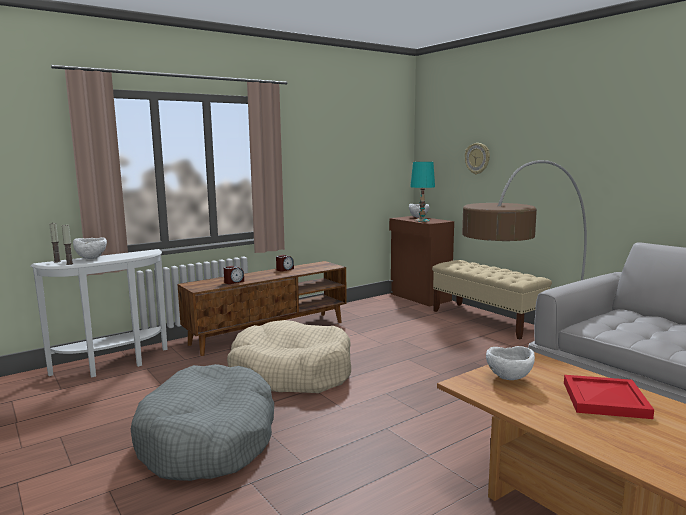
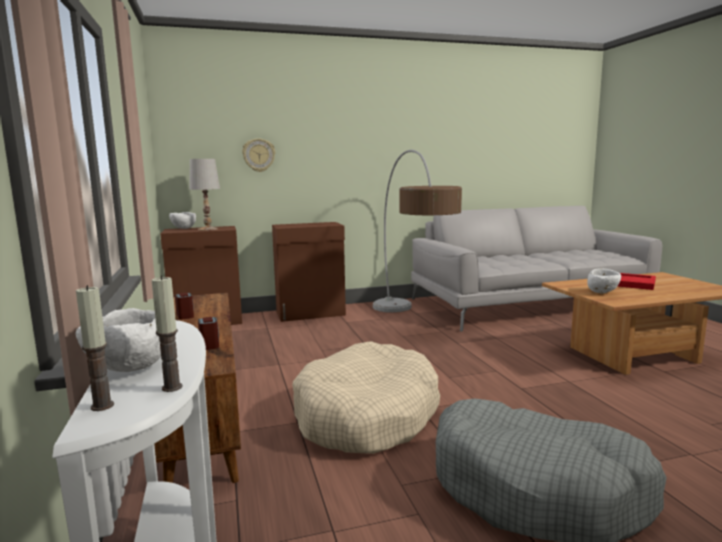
camera: 70 degrees left, 0 degrees up
turquoise table lamp [410,162,435,222] -> white table lamp [189,159,220,231]
beige bench [432,260,552,339] -> brown cabinet [272,222,346,322]

